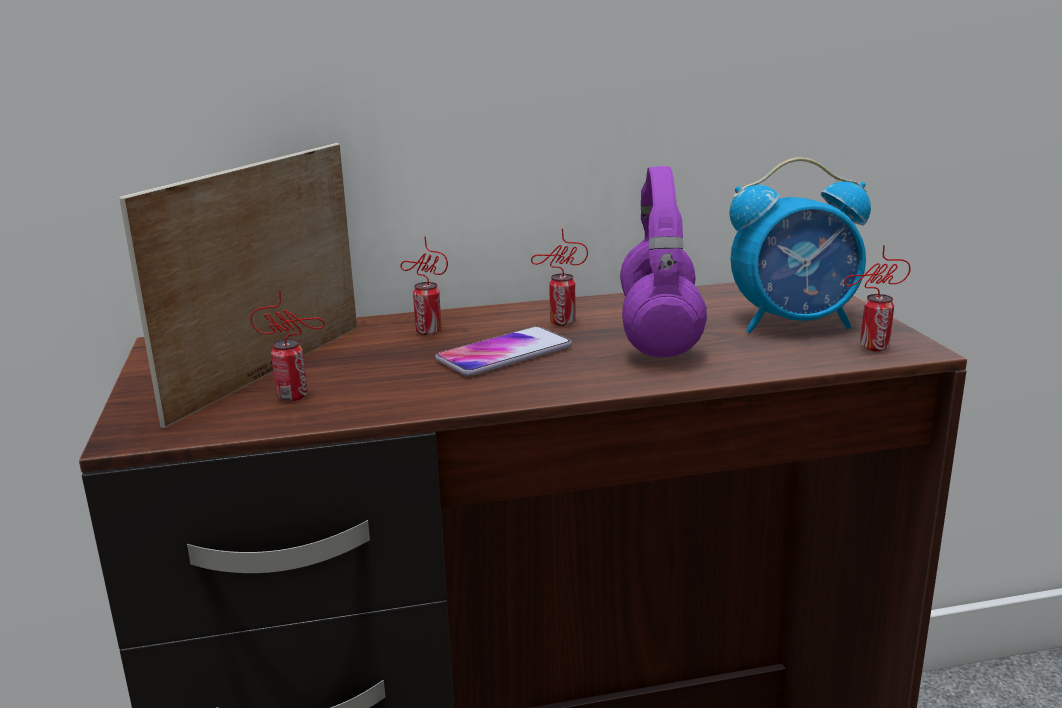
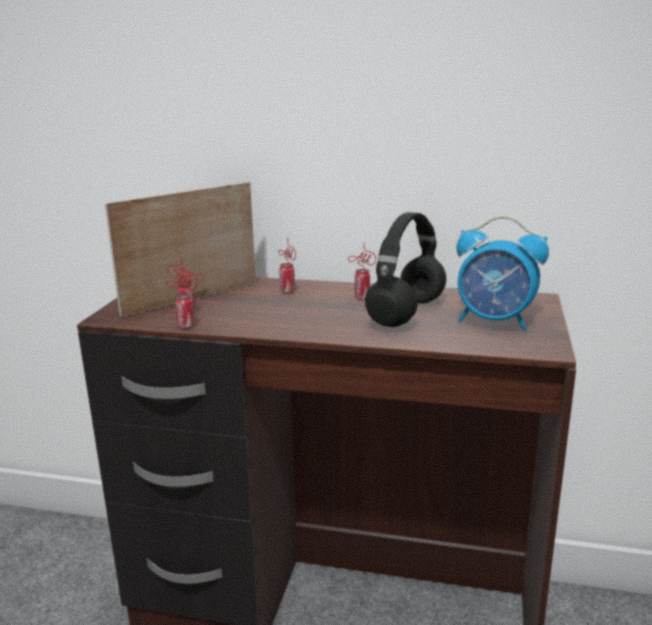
camera: 25 degrees right, 0 degrees up
phone [435,326,572,376] -> none
purple headphones [620,166,707,357] -> black headphones [365,212,446,327]
can [844,245,911,352] -> can moved to [166,266,197,329]

